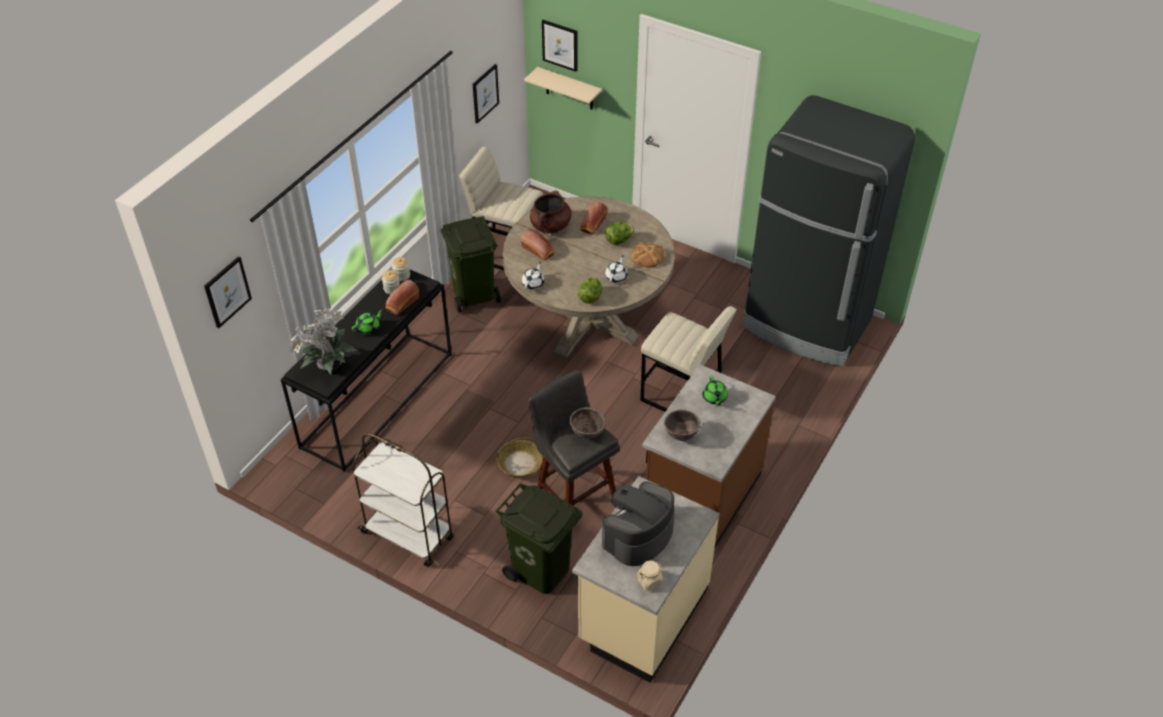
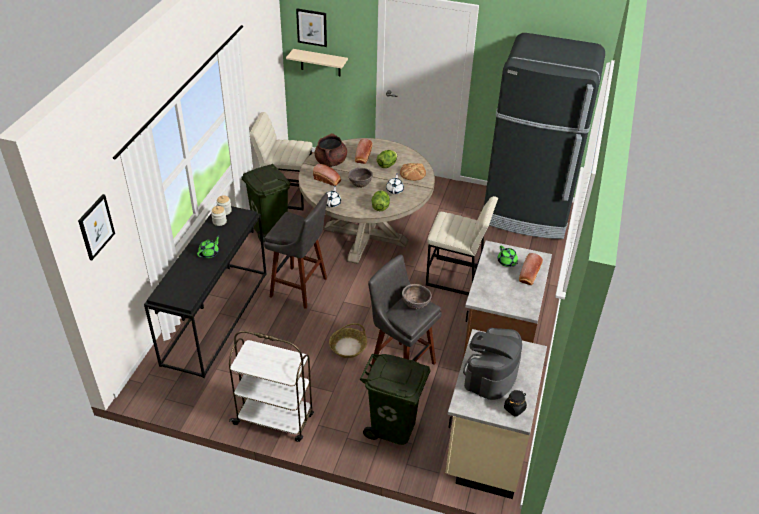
camera: 15 degrees left, 5 degrees down
potted plant [290,307,357,374] -> none
bread [386,280,419,315] -> bread moved to [519,253,543,285]
picture [473,64,499,124] -> none
beige jar [637,561,664,591] -> black jar [504,390,527,417]
brown bowl [664,409,701,441] -> brown bowl moved to [348,168,373,188]
none -> grey stool [264,194,328,309]

